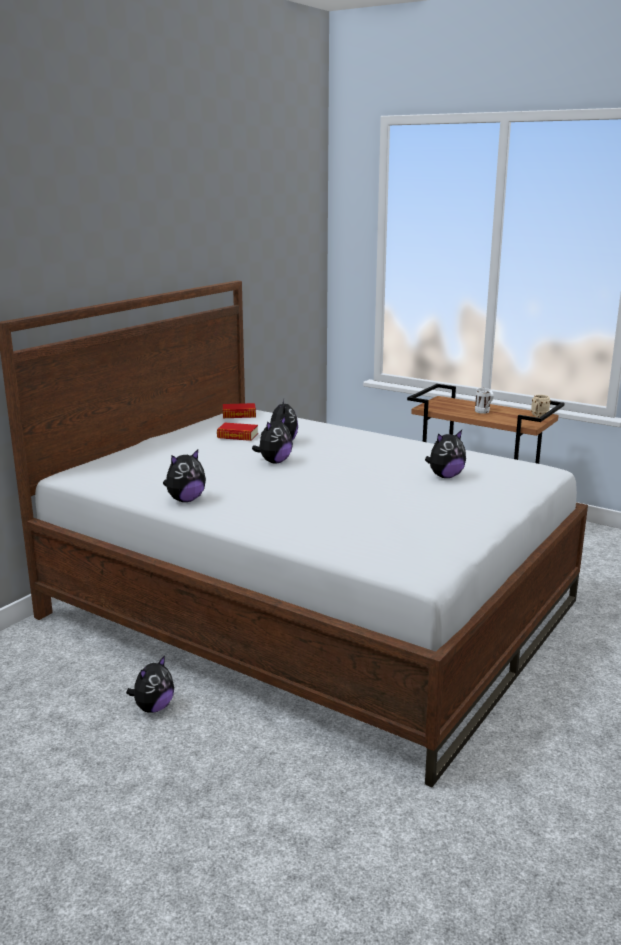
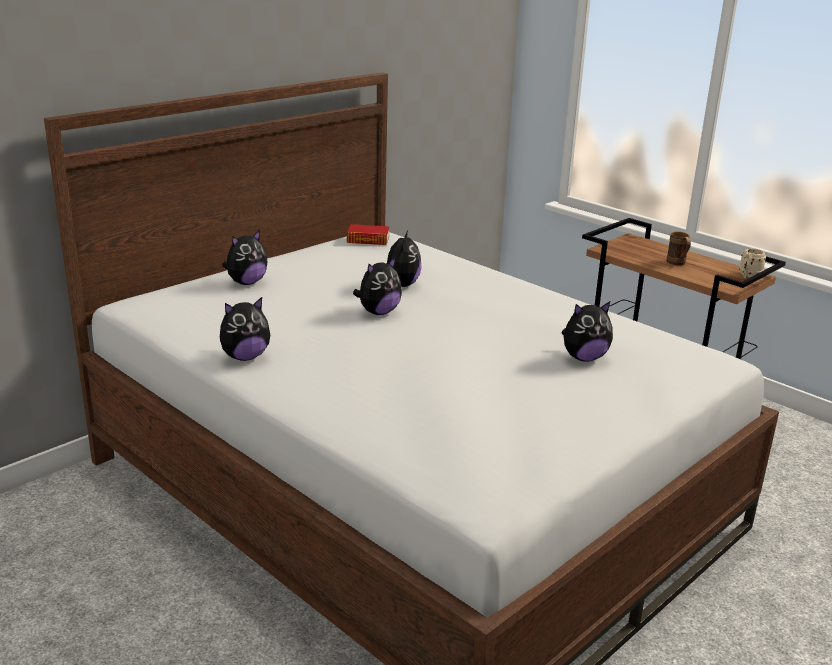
camera: 10 degrees right, 5 degrees up
plush toy [126,655,174,713] -> plush toy moved to [222,230,268,285]
book [217,423,258,441] -> none
white mug [475,388,494,414] -> brown mug [667,232,691,265]

